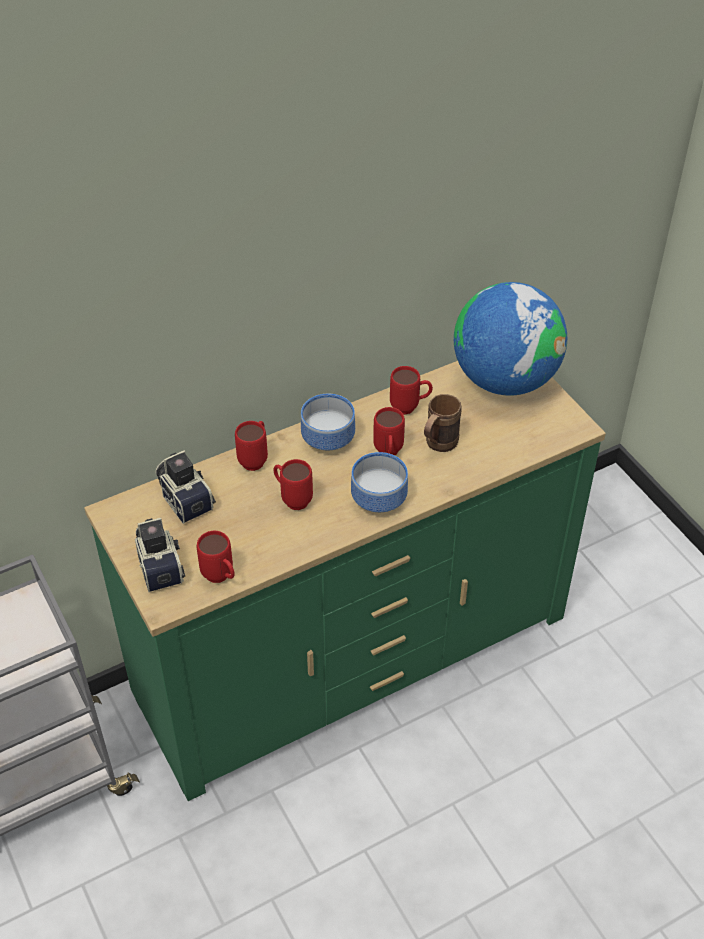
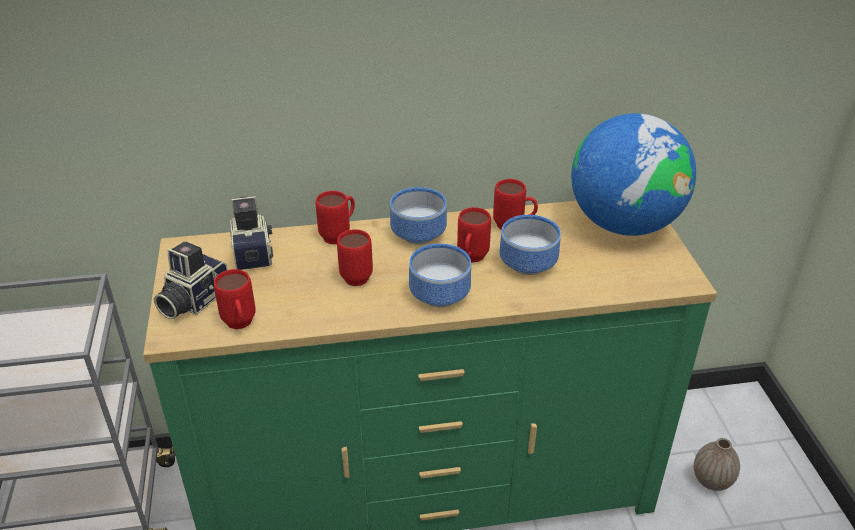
camera: 20 degrees right, 10 degrees down
camera [135,518,185,592] -> camera turned 150 degrees counterclockwise [154,241,228,319]
brown mug [424,394,461,452] -> bowl [500,215,561,275]
none -> vase [694,438,740,491]

